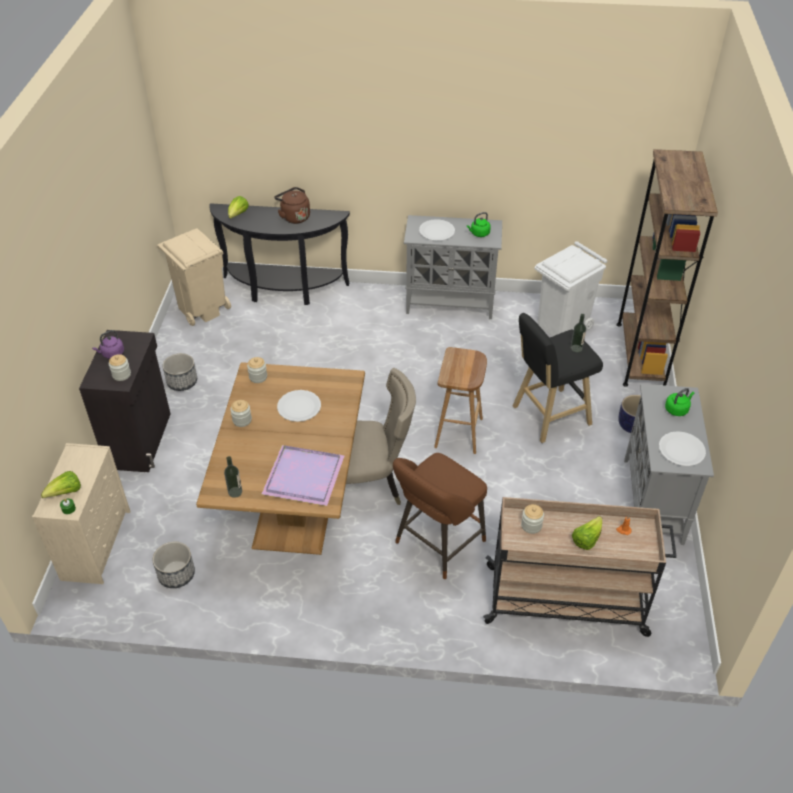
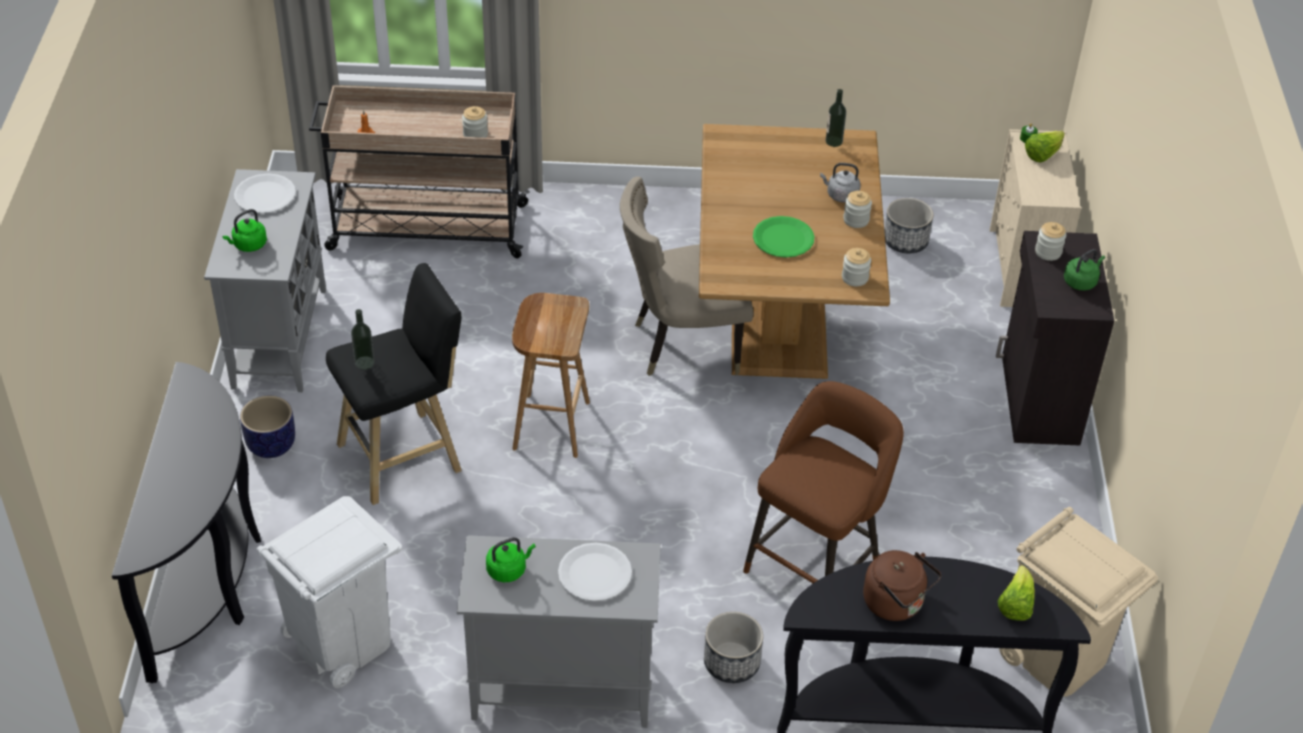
camera: 175 degrees right, 0 degrees up
purple kettle [92,330,124,359] -> green kettle [1064,249,1105,290]
planter [163,353,197,391] -> planter moved to [704,612,763,683]
purple tray [262,445,344,506] -> none
white plate [277,390,321,422] -> green plate [753,216,814,257]
brown stool [393,453,487,579] -> brown stool moved to [743,381,904,583]
lettuce [572,516,602,550] -> none
brown bookcase [617,149,718,387] -> black console table [112,362,261,683]
none -> grey kettle [820,163,860,202]

